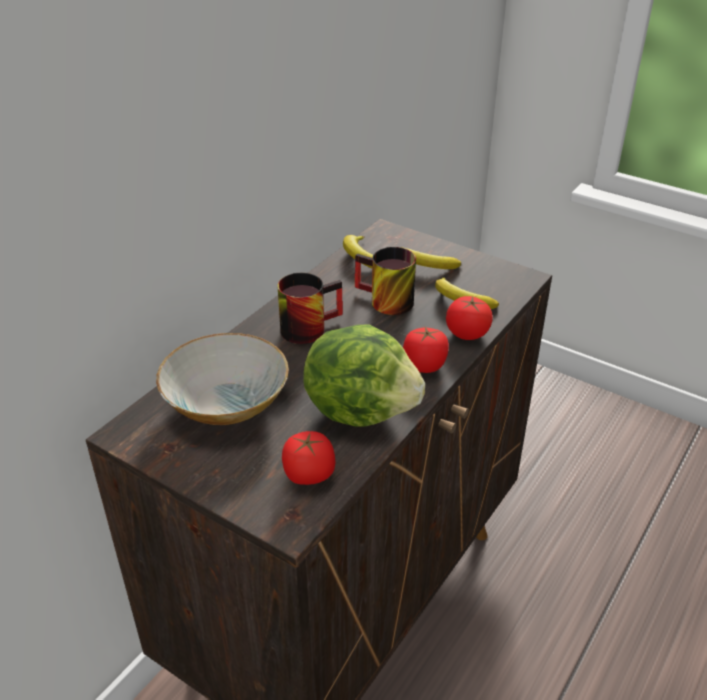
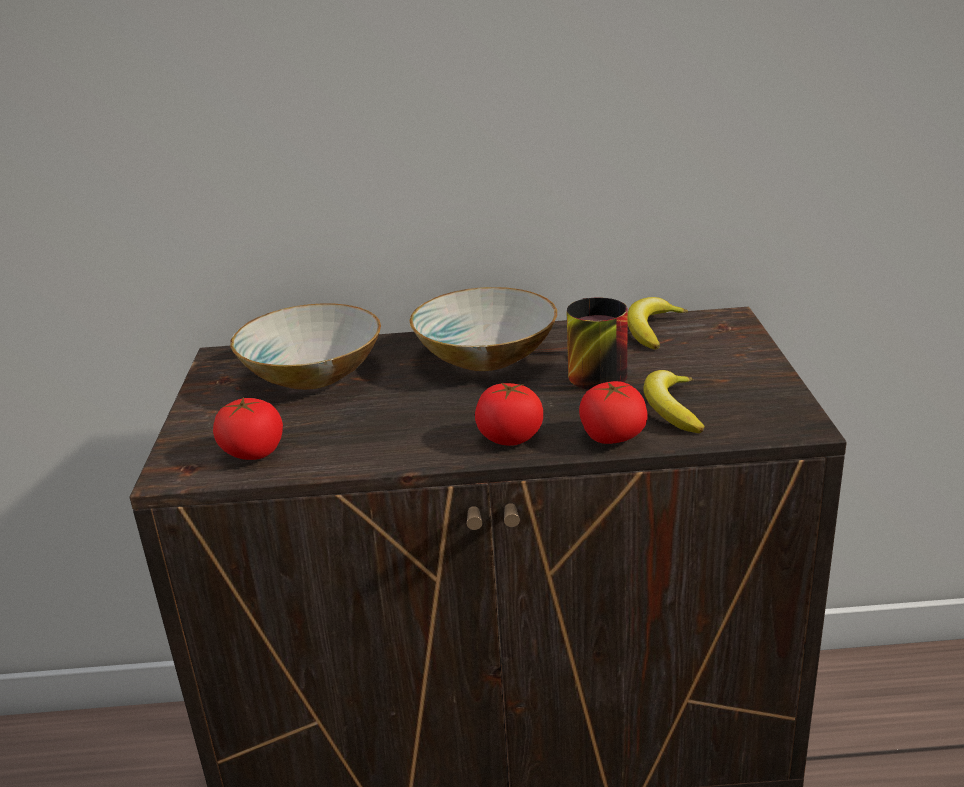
camera: 55 degrees right, 10 degrees down
mug [277,273,343,344] -> bowl [409,287,557,371]
lettuce [303,324,425,426] -> none
banana [401,247,461,269] -> none

